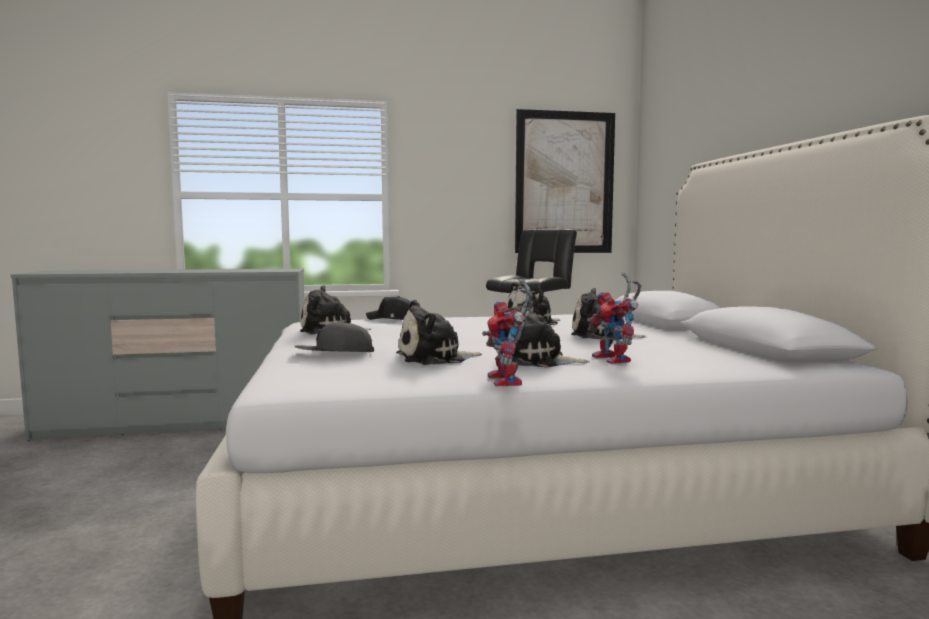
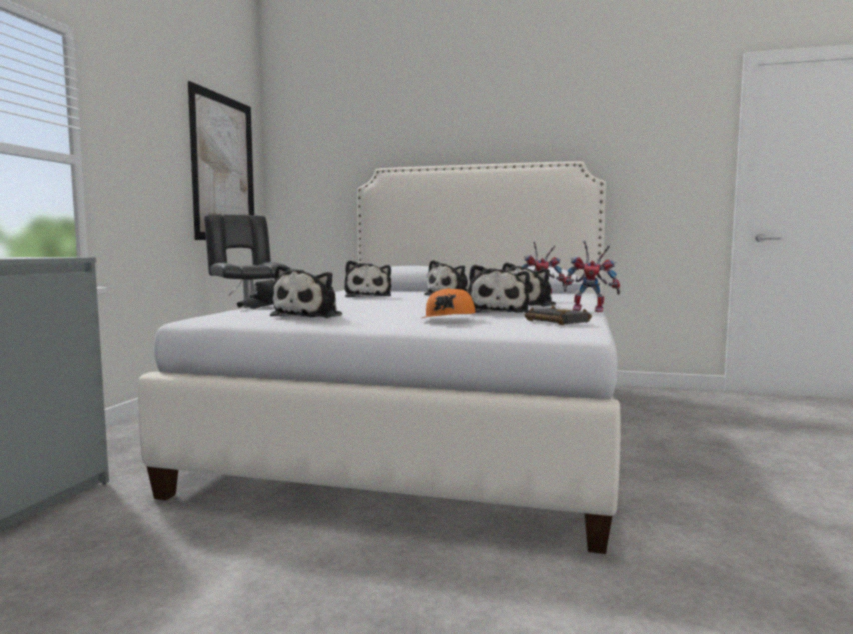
camera: 65 degrees left, 0 degrees up
grey cap [294,322,374,352] -> orange cap [422,288,475,318]
none -> black book [525,306,592,325]

